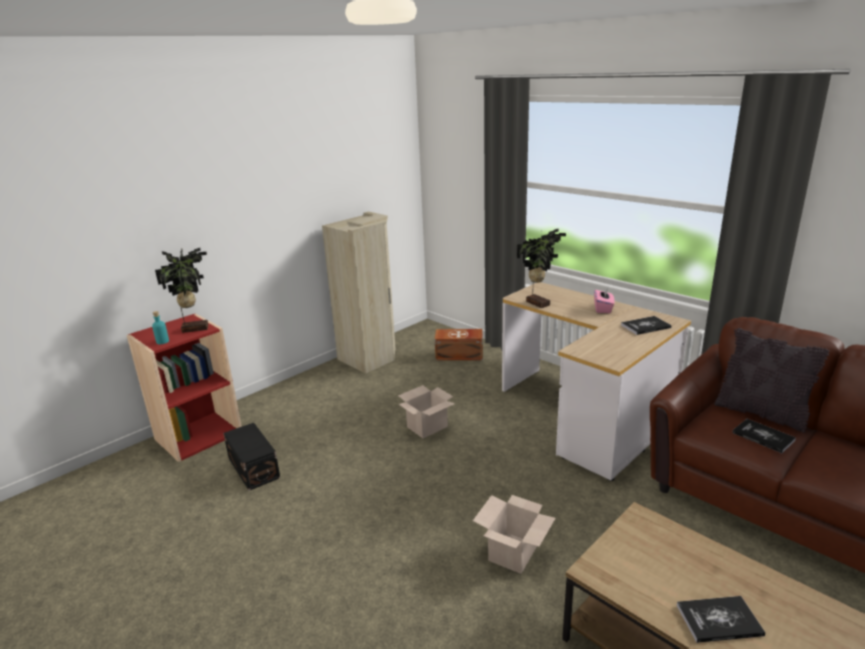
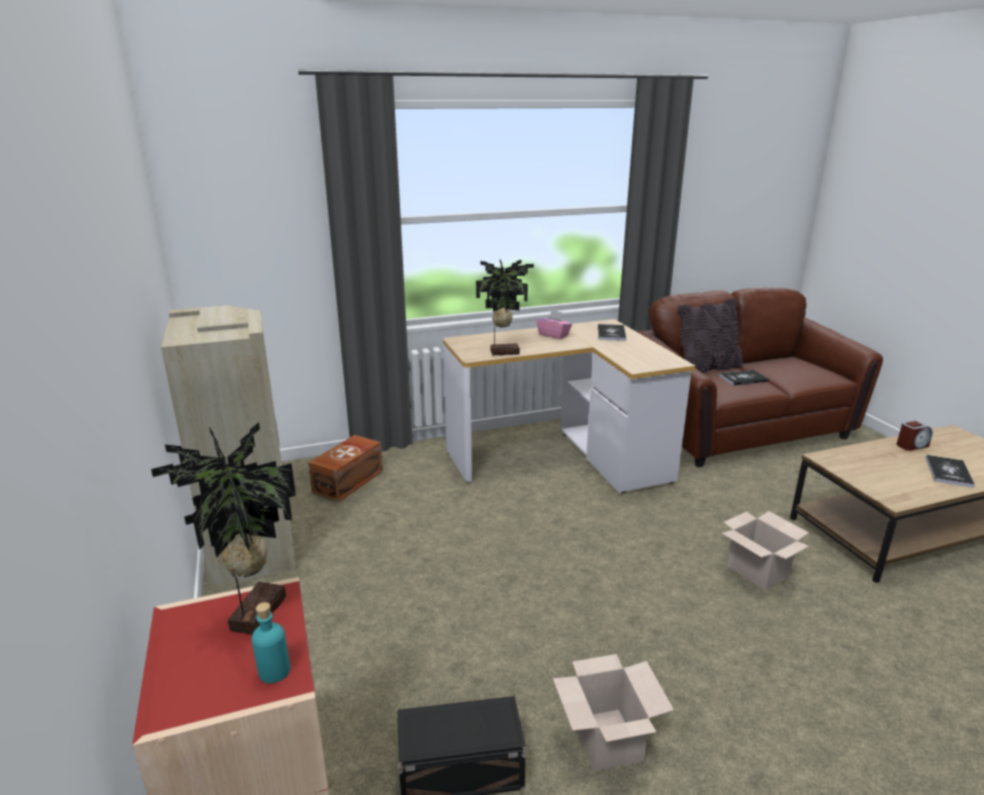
camera: 65 degrees left, 0 degrees up
cardboard box [398,385,455,438] -> cardboard box moved to [553,654,674,772]
none -> alarm clock [897,421,933,451]

